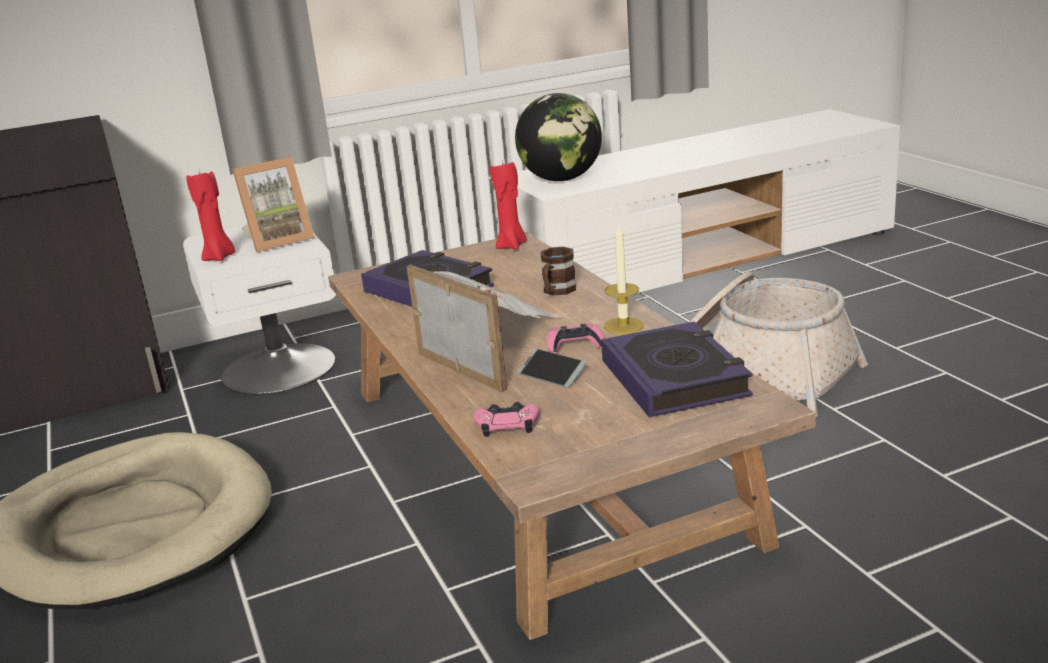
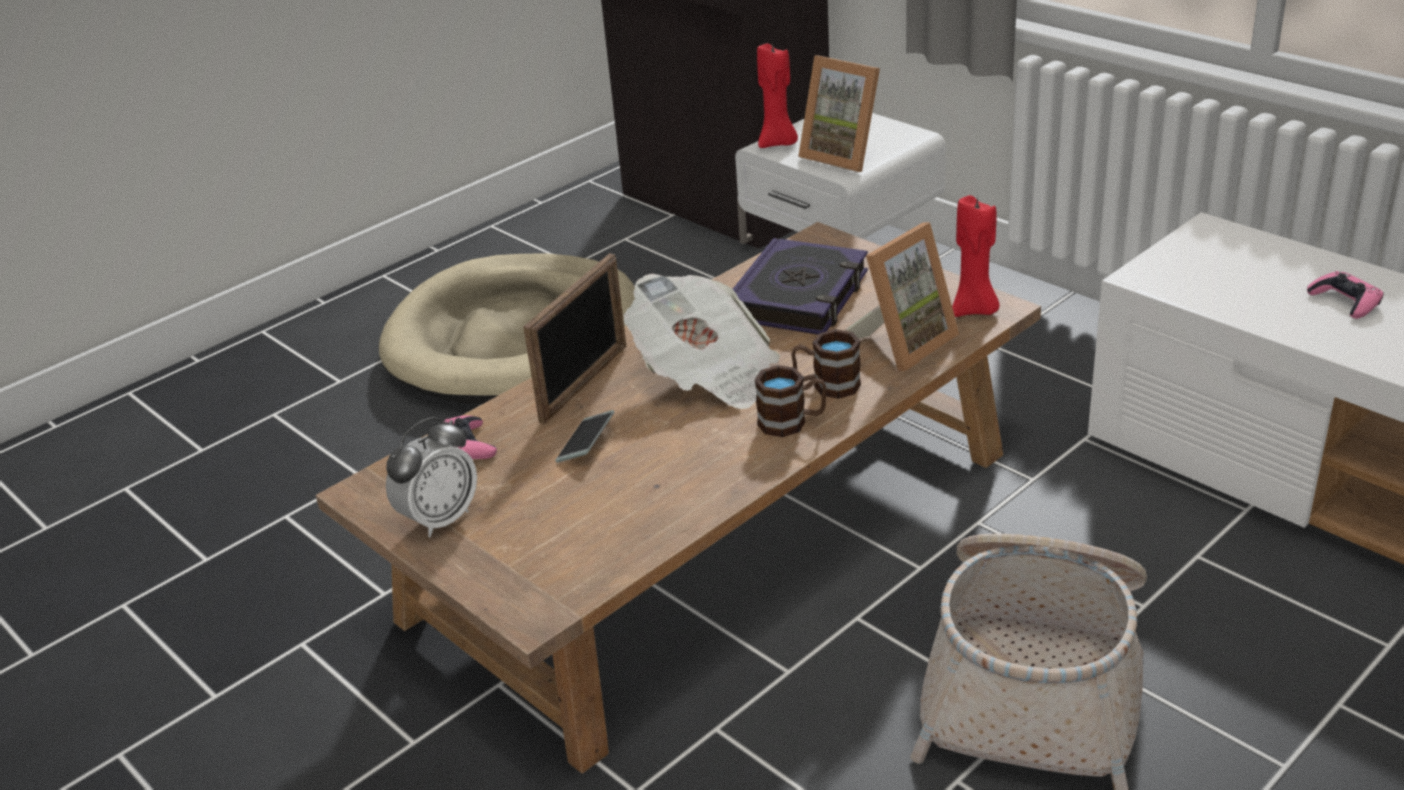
camera: 70 degrees right, 10 degrees up
globe [515,93,602,181] -> none
pink game controller [547,323,605,354] -> pink game controller moved to [1307,271,1384,319]
book [601,322,753,417] -> none
candle [604,223,644,334] -> none
none -> alarm clock [386,417,477,538]
none -> brown mug [755,365,826,437]
none -> picture frame [846,222,960,371]

